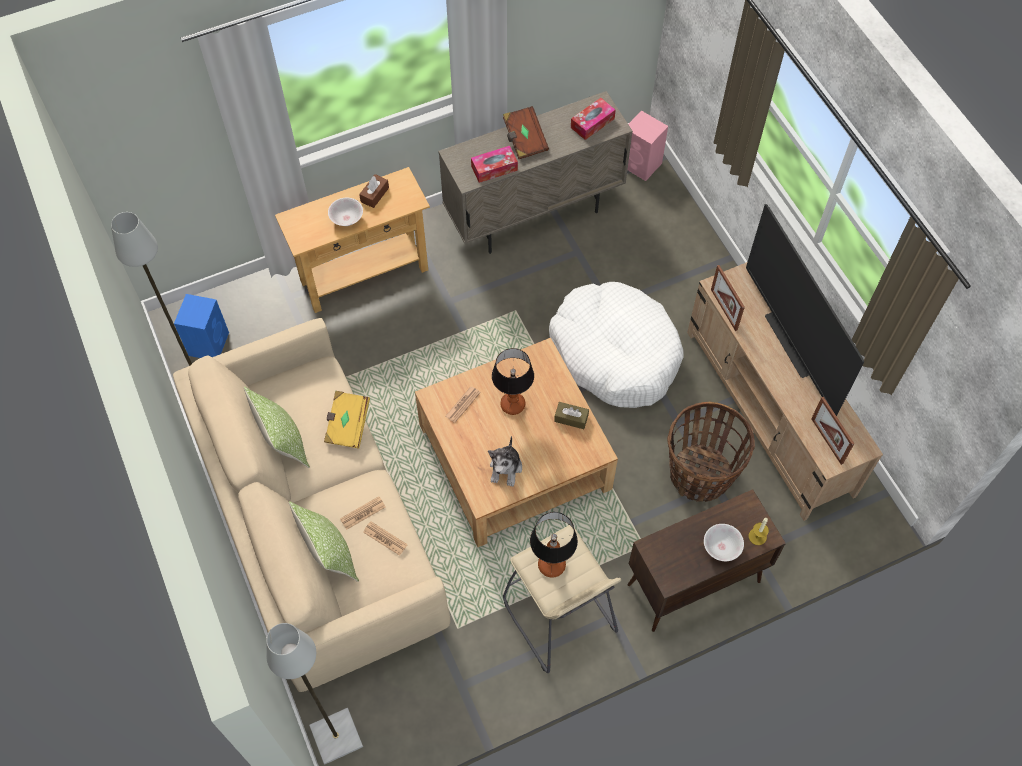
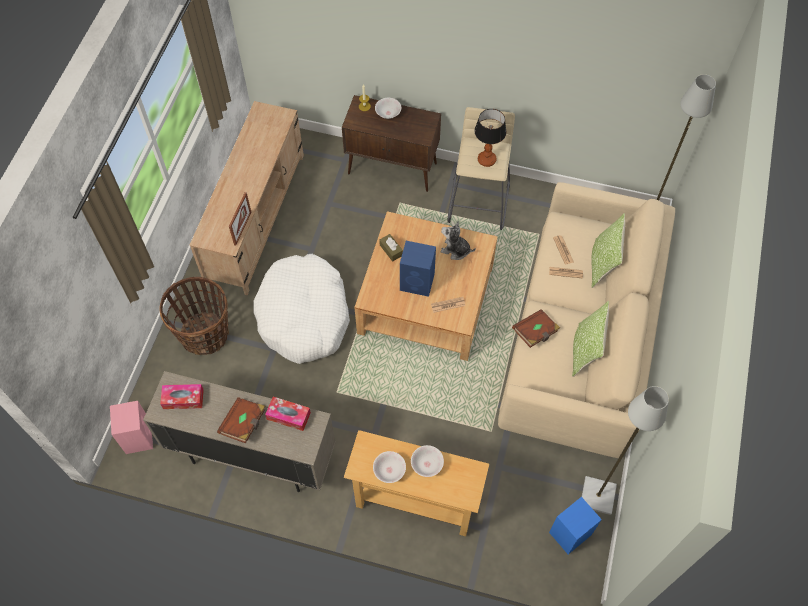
camera: 140 degrees left, 0 degrees up
yellow book [324,391,370,449] -> brown book [512,309,560,348]
brown tissue box [359,174,389,208] -> white bowl [373,451,406,483]
plush toy [488,436,522,487] -> plush toy turned 120 degrees counterclockwise [440,221,476,260]
table lamp [492,348,534,415] -> blue speaker [400,241,436,297]
basket [667,402,755,502] -> basket moved to [159,277,229,355]
television [746,204,864,416] -> none
picture frame [811,397,855,465] -> none

